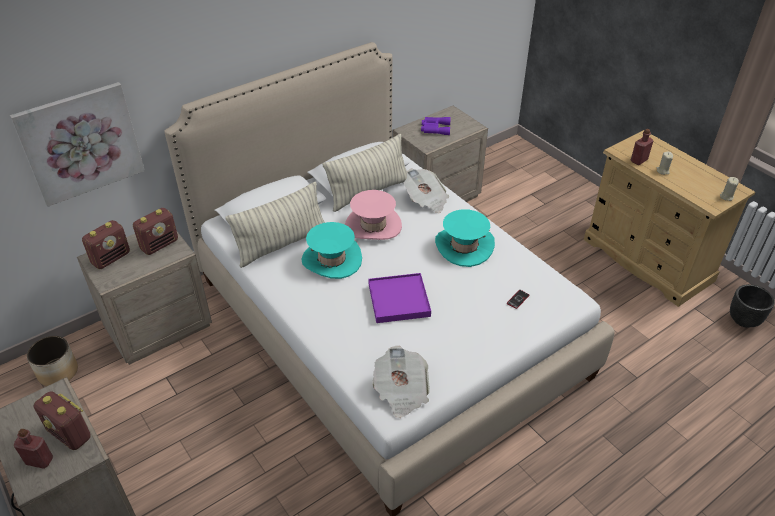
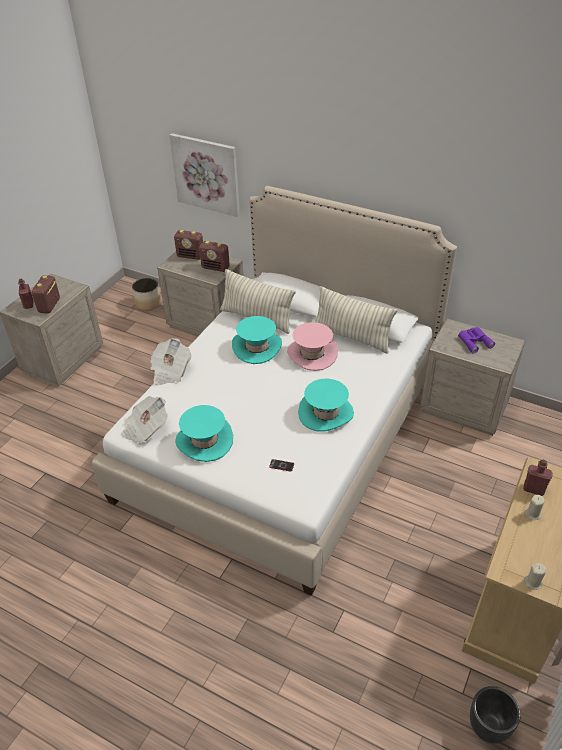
camera: 65 degrees right, 0 degrees up
purple tray [368,273,431,323] -> none
newspaper [404,169,449,213] -> newspaper moved to [150,338,191,385]
none -> turquoise hat [175,405,233,462]

